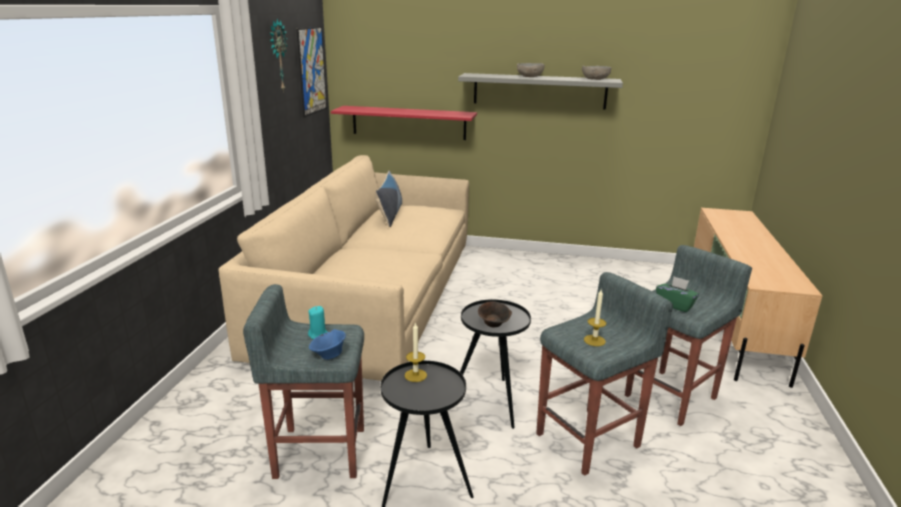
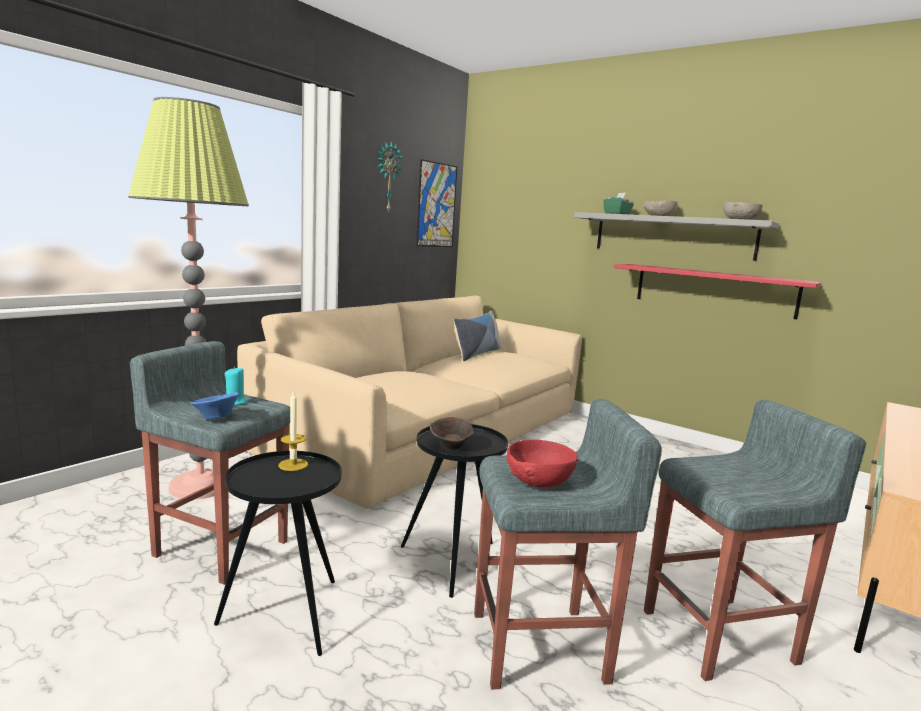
camera: 25 degrees right, 10 degrees down
red shelf [331,106,477,140] -> red shelf moved to [614,264,822,319]
candle [584,290,606,346] -> red bowl [506,439,578,487]
green tissue box [656,276,699,312] -> green tissue box moved to [603,193,634,214]
none -> floor lamp [128,97,249,499]

